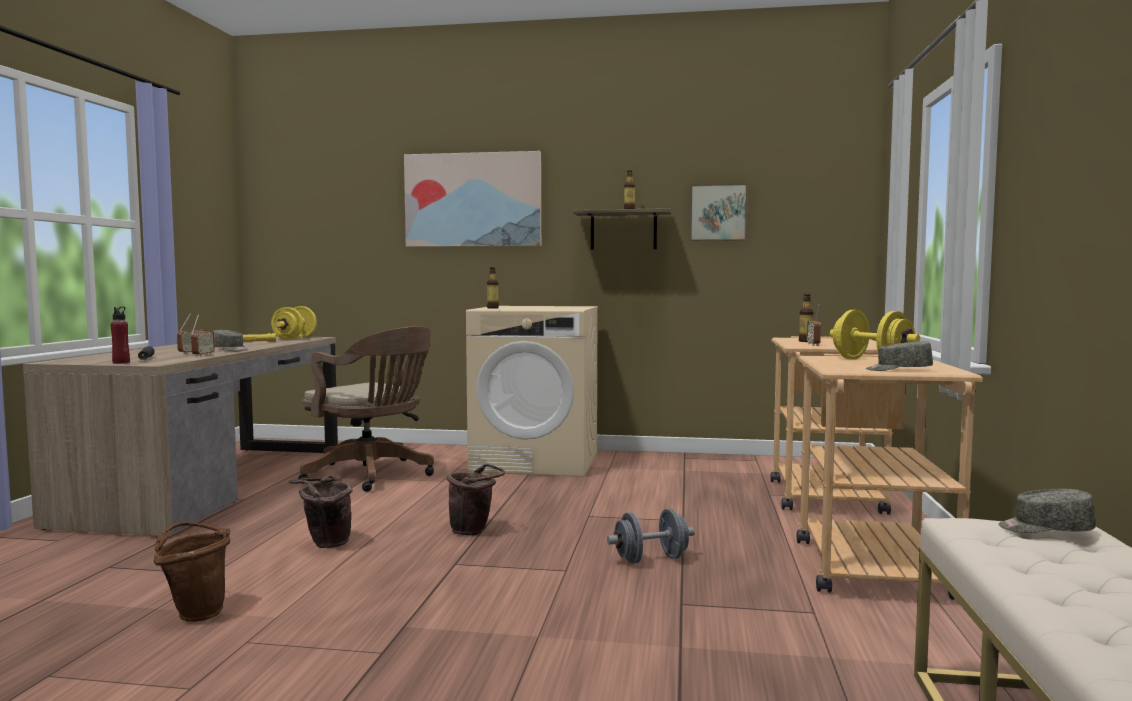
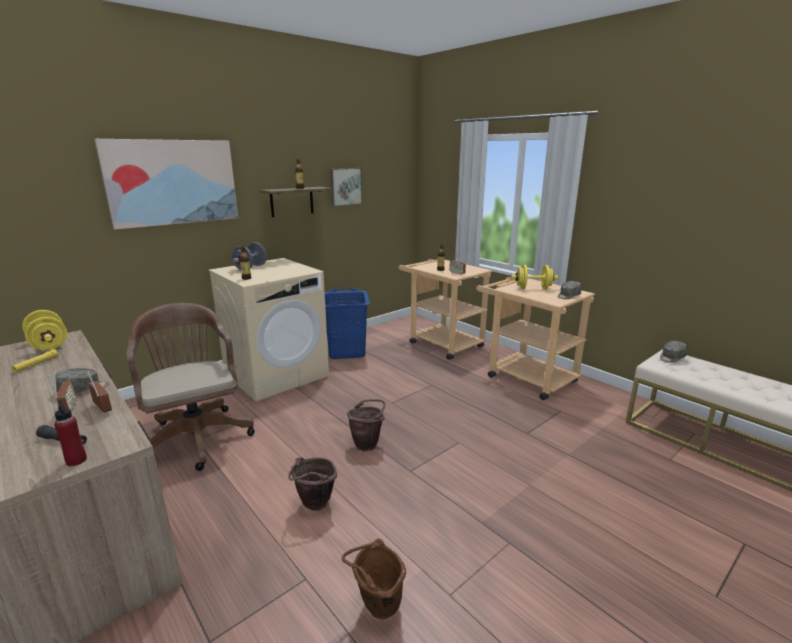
camera: 50 degrees left, 15 degrees up
brown office chair [298,326,434,492] -> brown office chair turned 105 degrees counterclockwise [126,303,255,471]
grey dumbbell [607,509,695,564] -> grey dumbbell moved to [232,242,267,270]
none -> blue laundry basket [325,288,370,359]

